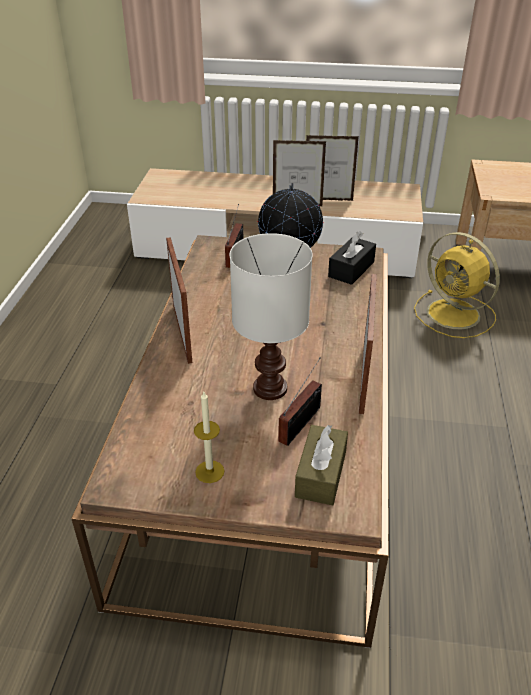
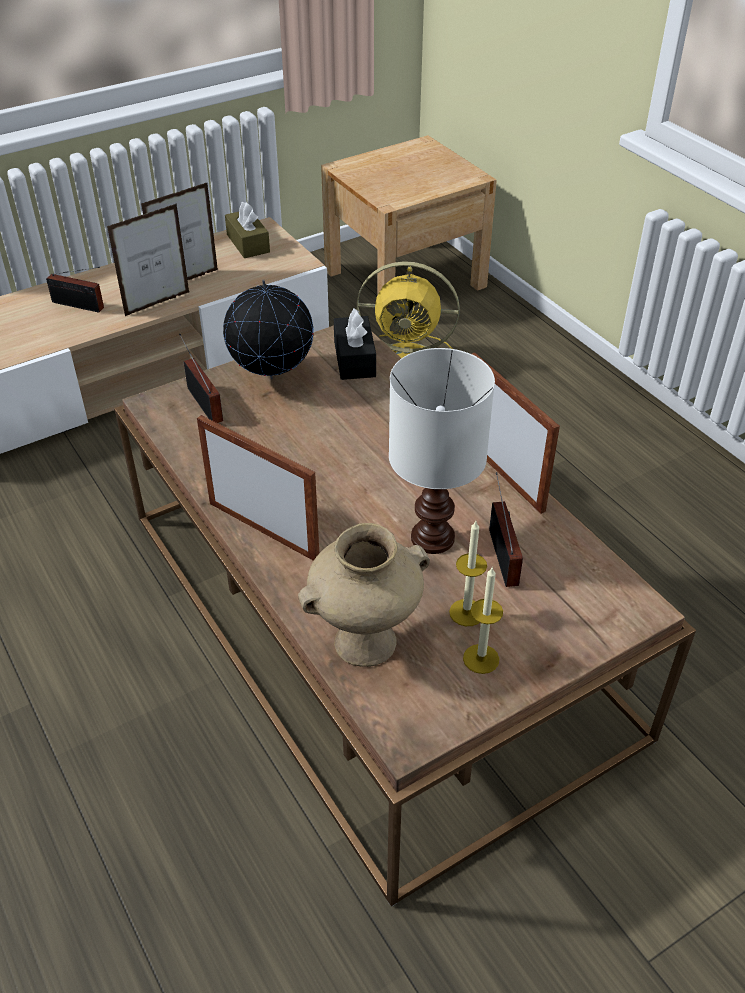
camera: 40 degrees left, 5 degrees up
brown tissue box [295,425,348,505] -> brown tissue box moved to [225,202,270,258]
none -> radio [46,267,104,312]
none -> beige vase [298,523,430,667]
none -> candle [449,521,487,626]

